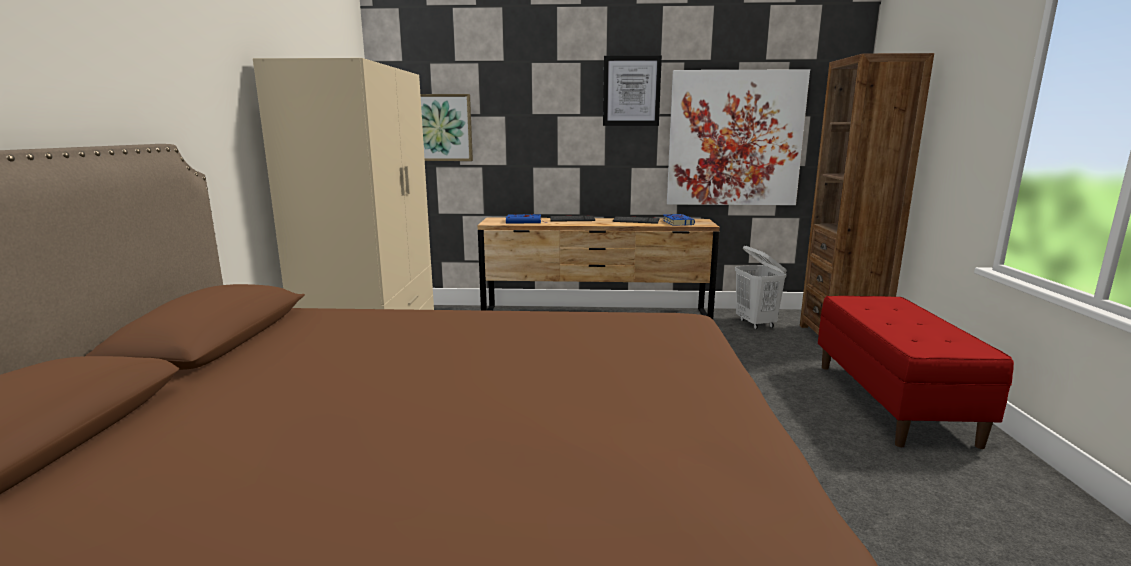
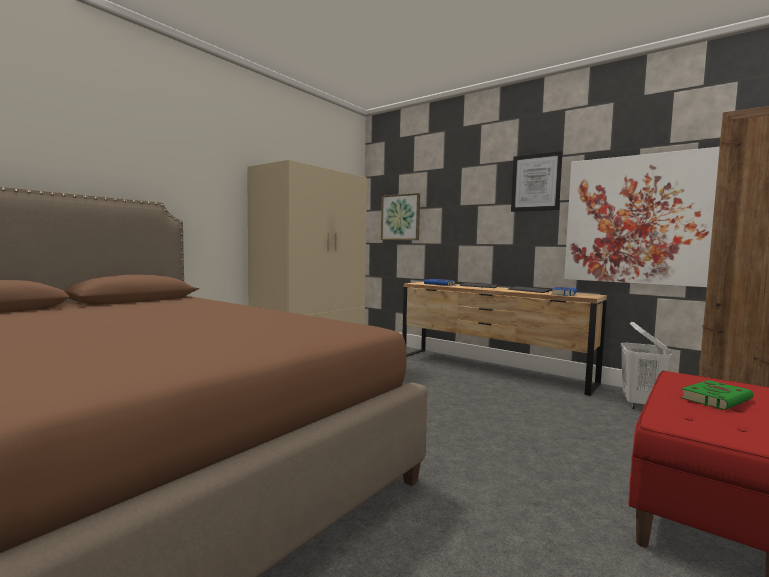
camera: 35 degrees right, 10 degrees down
none -> green book [681,380,753,410]

